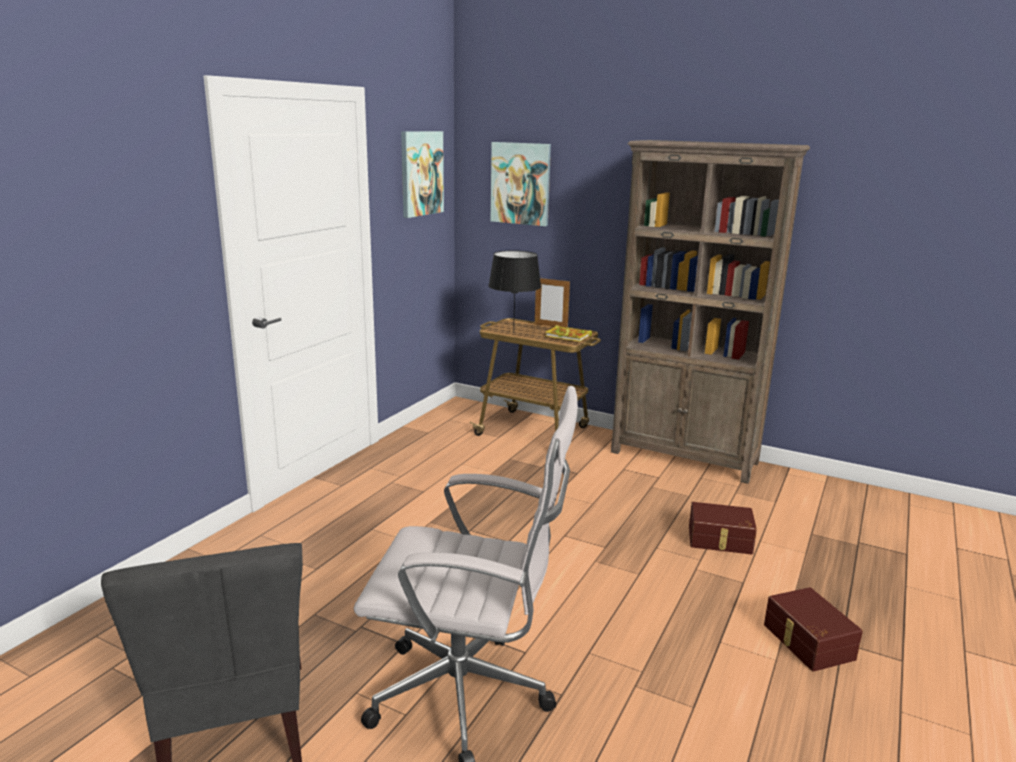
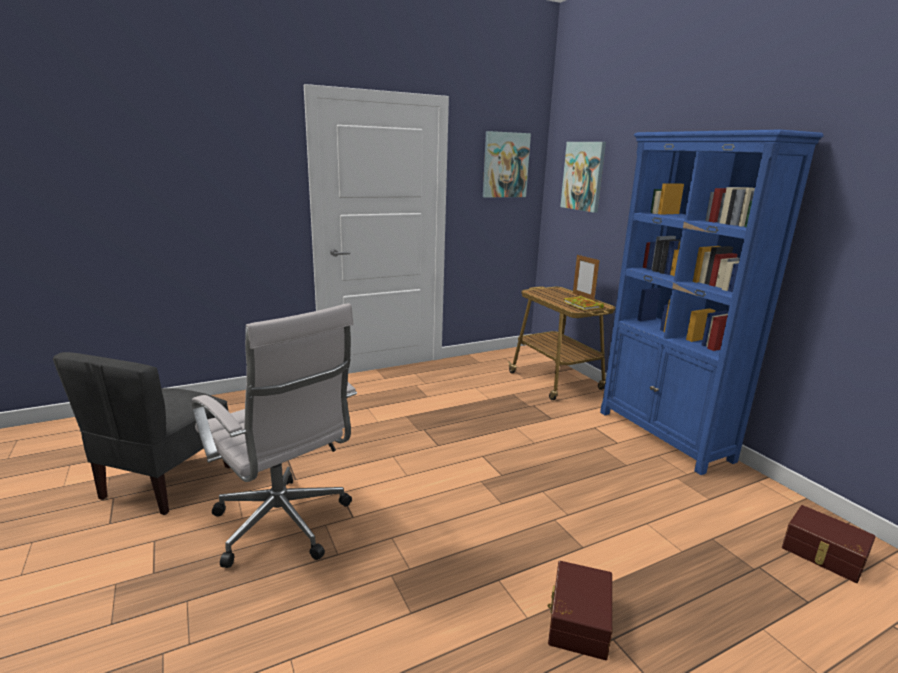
camera: 35 degrees right, 0 degrees up
black table lamp [488,250,541,333] -> none
brown bookcase [611,140,810,484] -> blue bookcase [600,129,823,475]
brown storage box [689,502,757,554] -> brown storage box moved to [782,505,876,583]

